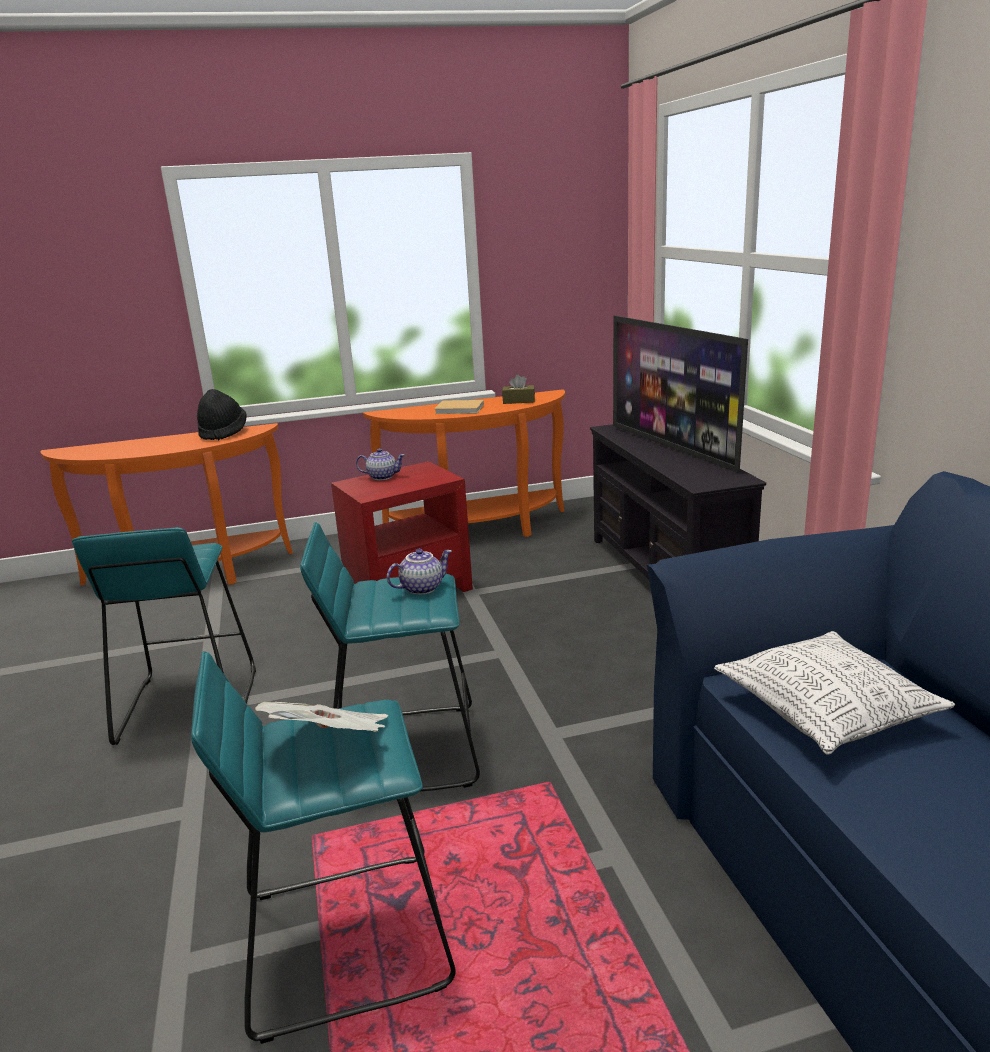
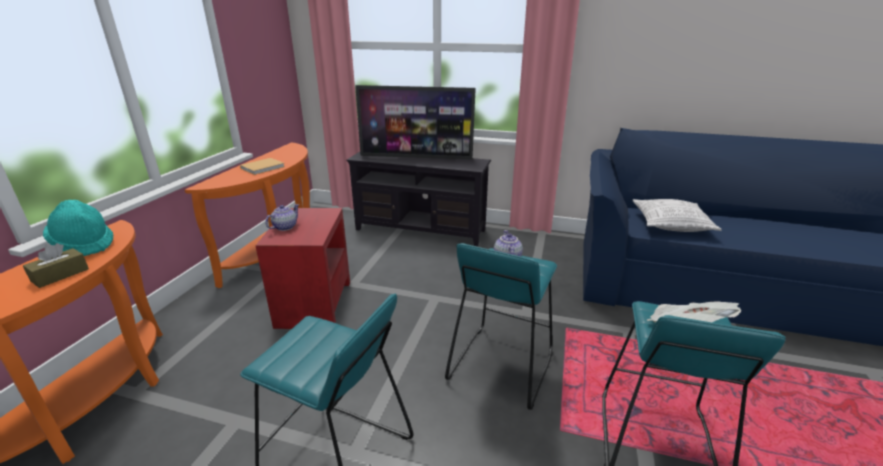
camera: 60 degrees left, 5 degrees up
black hat [197,389,247,440] -> turquoise hat [43,200,113,256]
brown tissue box [502,375,535,404] -> brown tissue box moved to [23,243,89,288]

